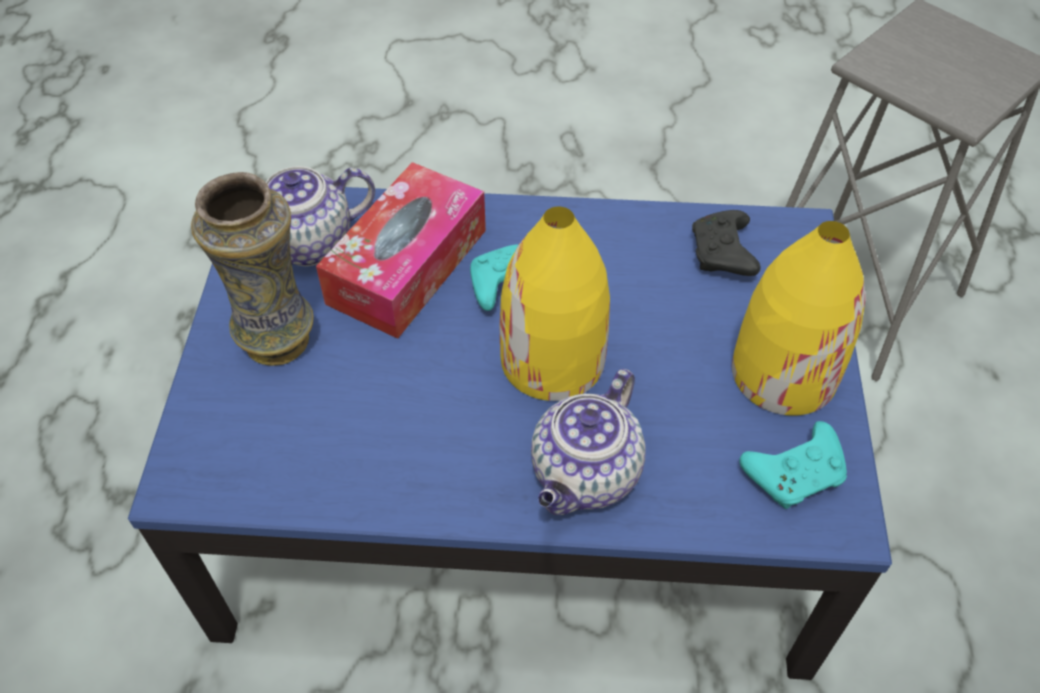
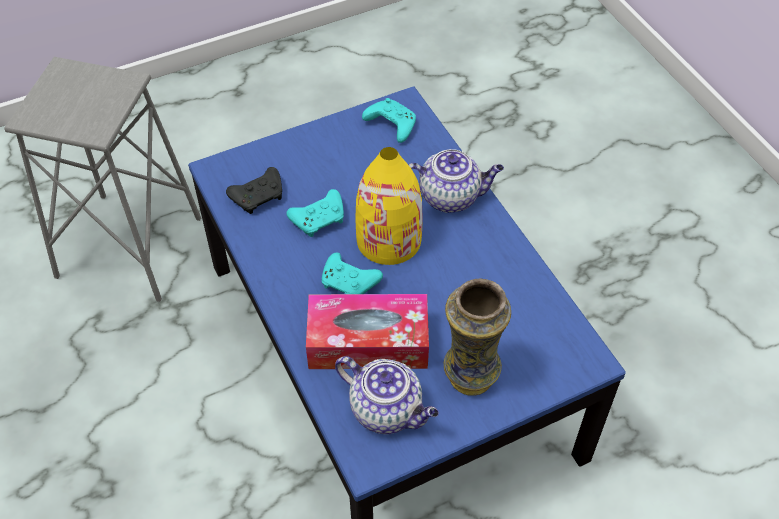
camera: 120 degrees left, 0 degrees up
yellow vase [732,221,866,416] -> none
none -> turquoise game controller [286,189,344,237]

